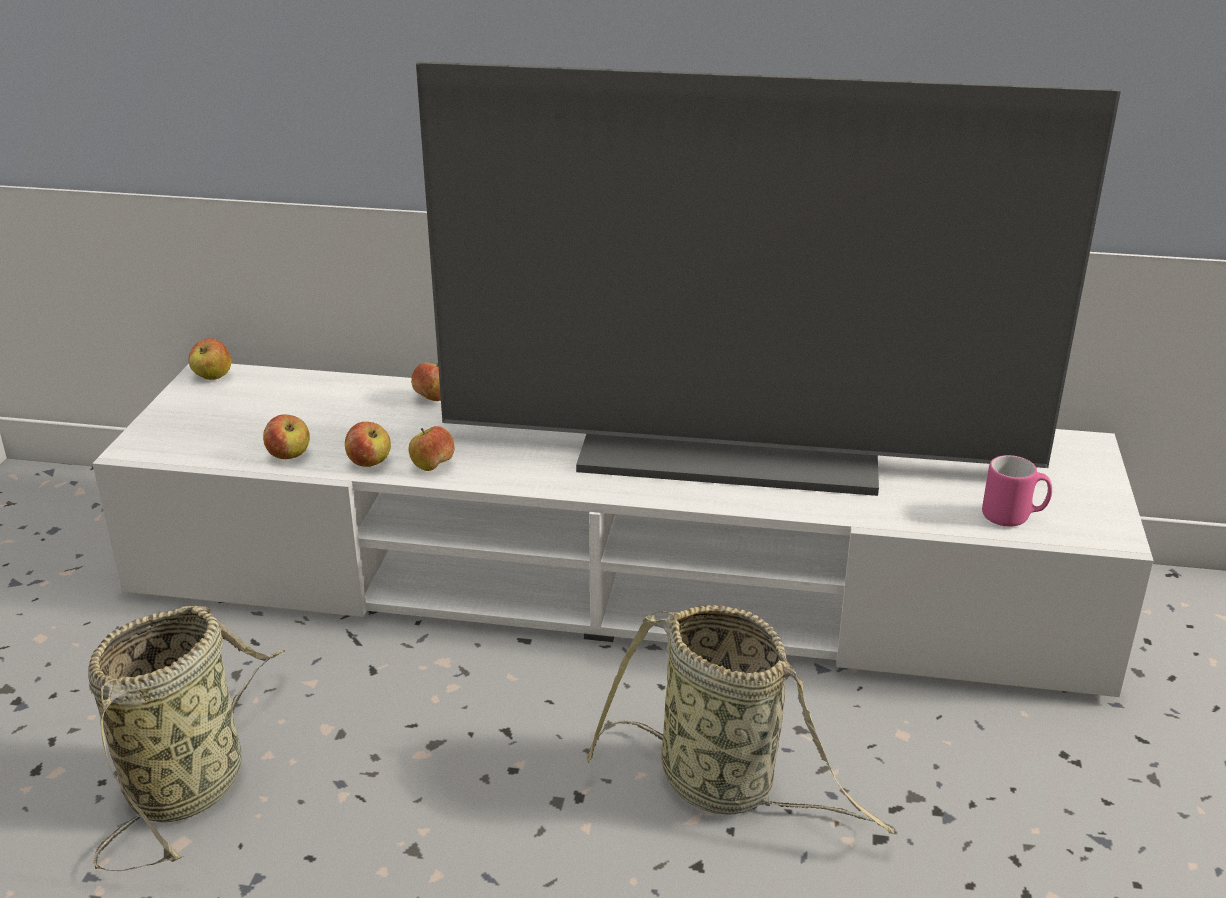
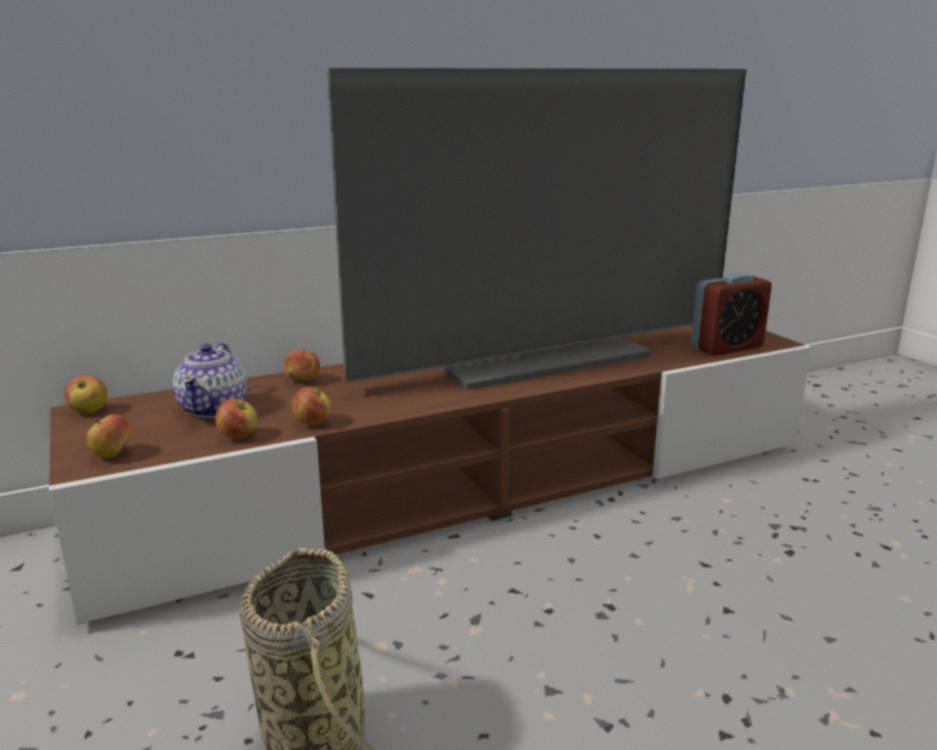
camera: 35 degrees left, 10 degrees down
white tv stand [92,364,1154,697] -> brown tv stand [49,325,811,625]
apple [409,426,454,471] -> apple moved to [86,414,132,458]
basket [587,605,894,833] -> none
pink mug [982,455,1052,527] -> alarm clock [691,272,772,356]
none -> teapot [173,343,247,418]

